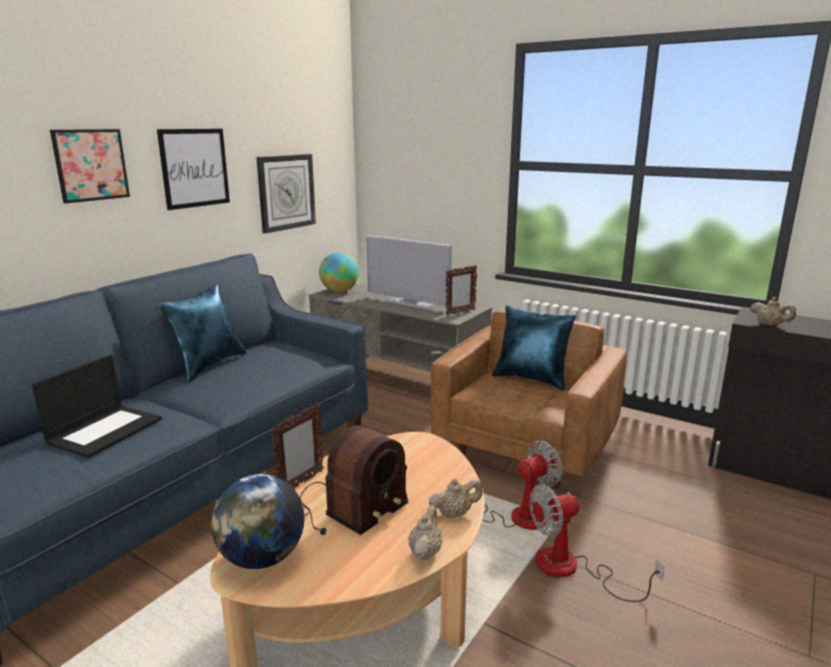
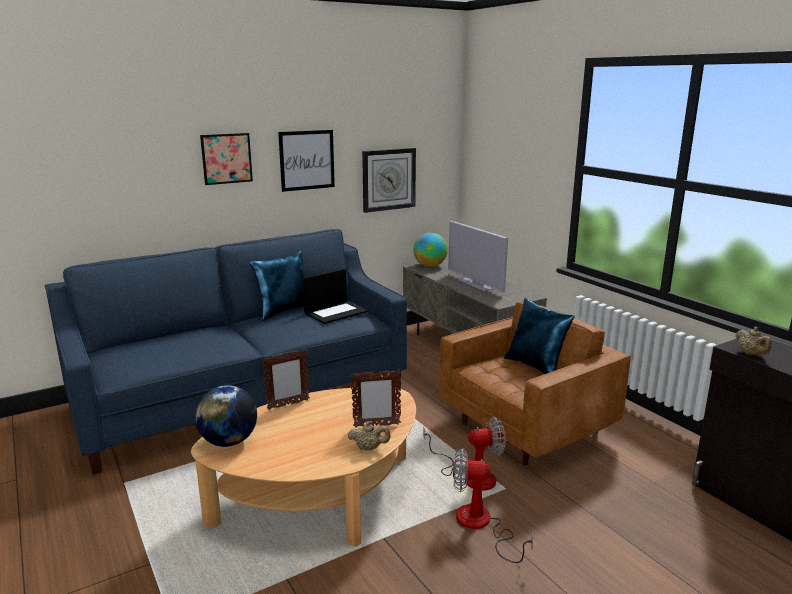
camera: 25 degrees right, 0 degrees up
laptop [32,354,162,458] -> laptop moved to [303,269,368,324]
radio [300,425,409,535] -> none
beige teapot [408,505,443,560] -> none
picture frame [446,265,477,316] -> picture frame moved to [351,370,401,428]

